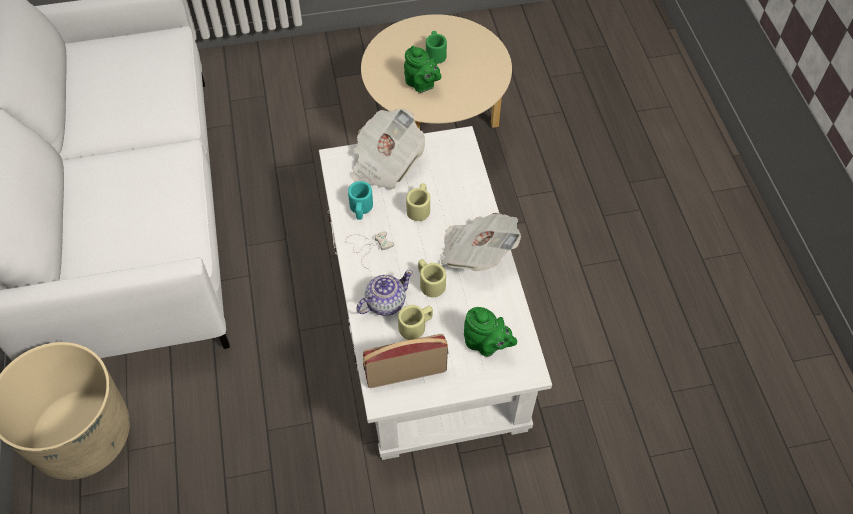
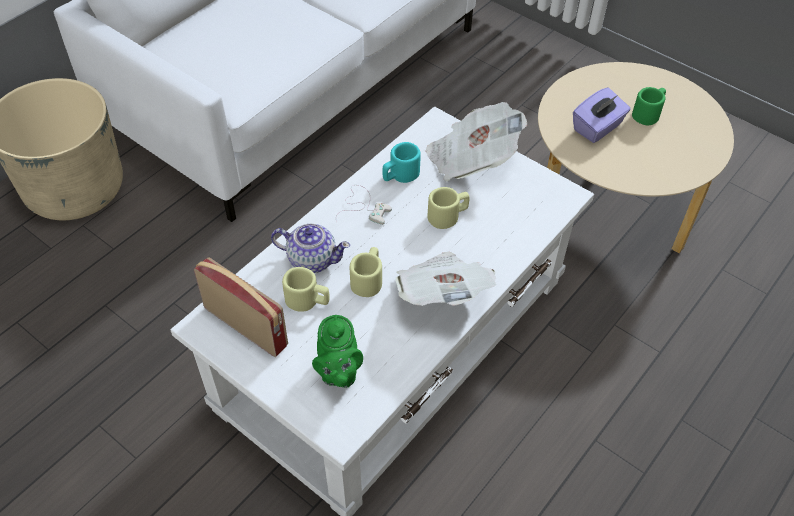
camera: 50 degrees right, 5 degrees down
green teapot [404,46,441,93] -> purple tissue box [573,88,631,143]

